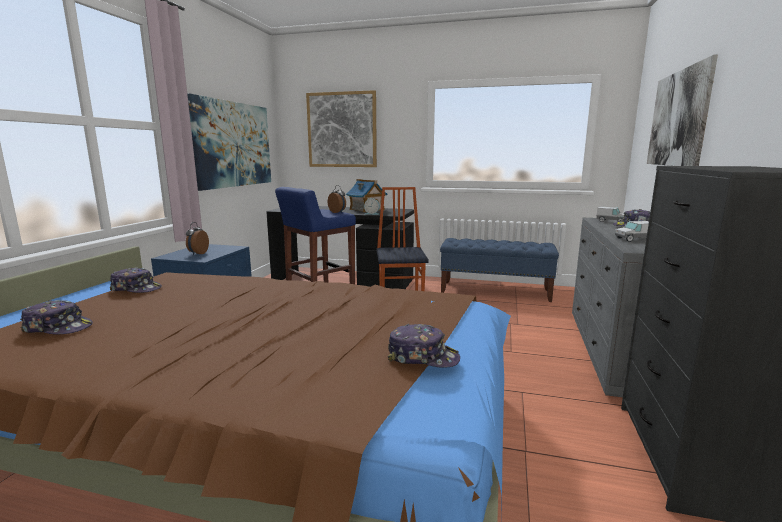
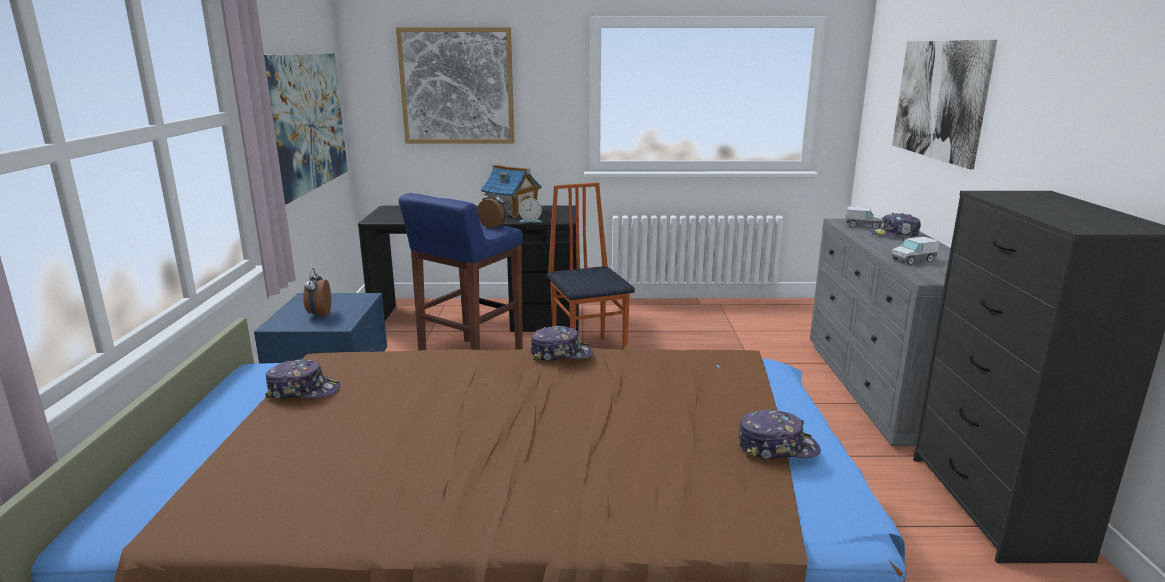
camera: 15 degrees left, 5 degrees up
cap [20,300,93,334] -> cap moved to [530,326,593,361]
blue bench [440,238,559,302] -> none

